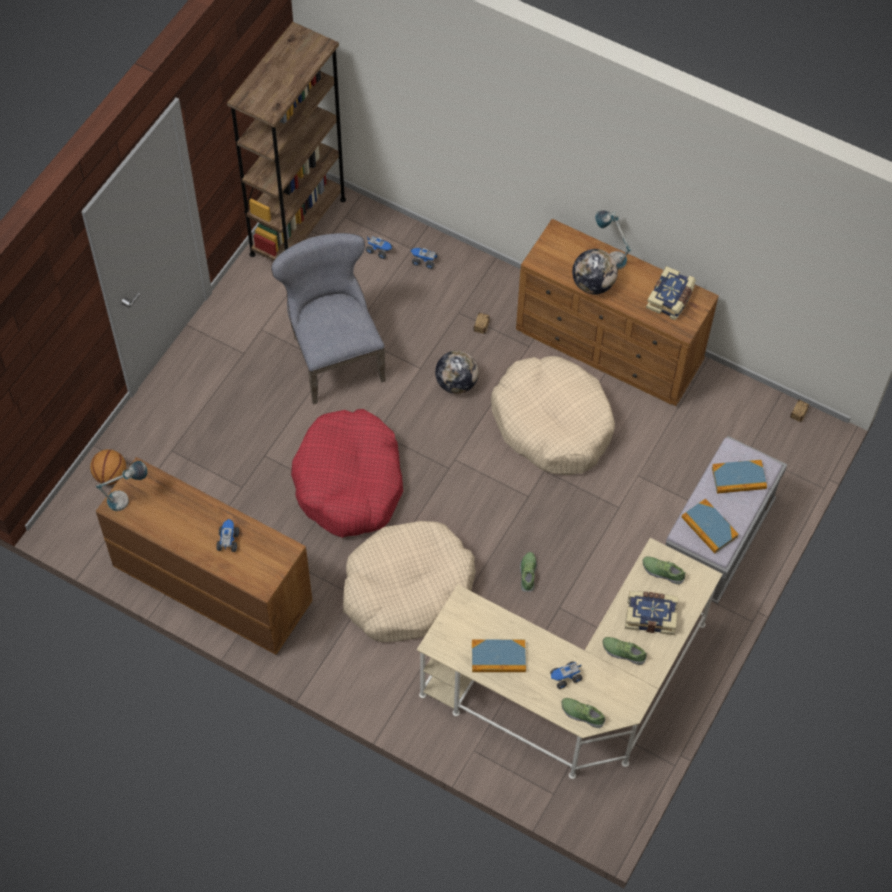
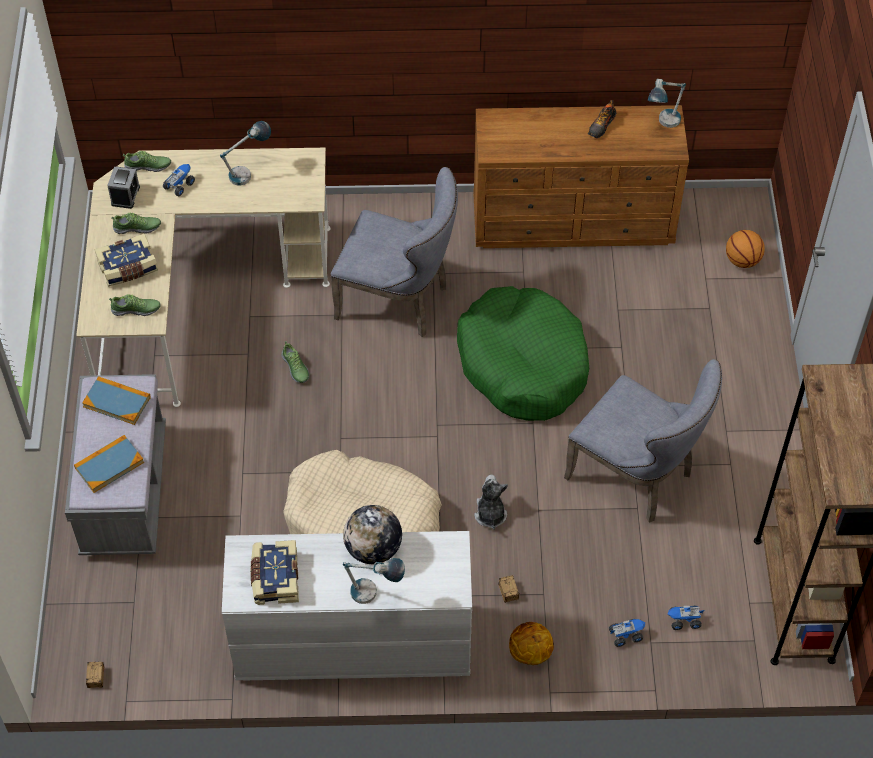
camera: 150 degrees right, 5 degrees down
toy truck [216,519,239,552] -> none
red dog bed [291,409,403,538] -> green dog bed [457,286,589,421]
beige dog bed [343,521,476,642] -> grey chair [330,167,458,337]
globe [435,350,479,394] -> plush toy [474,475,508,530]
book [472,639,526,672] -> table lamp [220,121,271,185]
brown dresser [516,219,719,406] -> white dresser [222,531,472,680]
none -> alarm clock [107,167,140,209]
none -> basketball [509,622,554,665]
none -> shoe [588,100,617,138]

